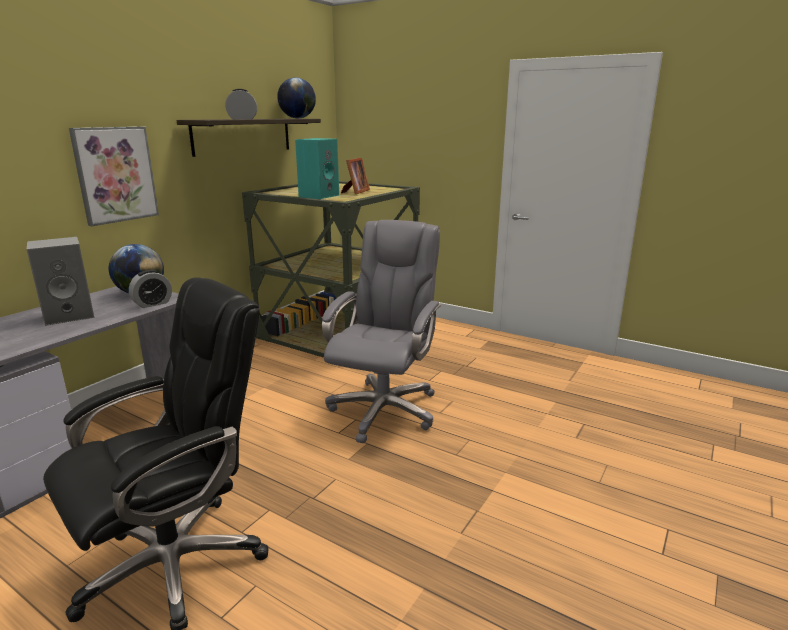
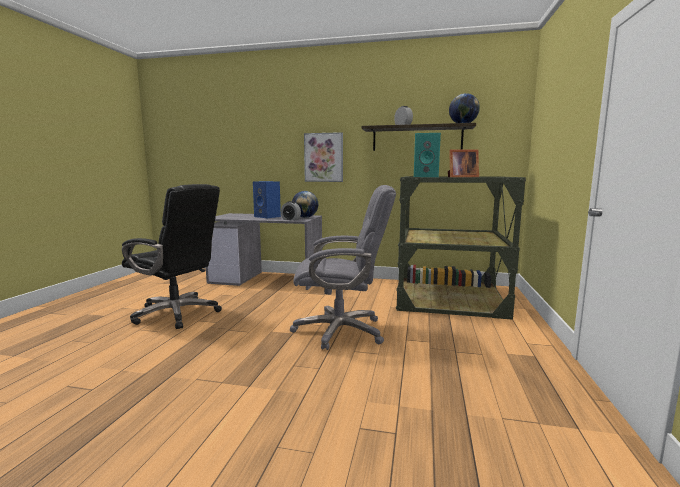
camera: 70 degrees right, 10 degrees down
grey speaker [27,237,95,326] -> blue speaker [253,181,281,218]

